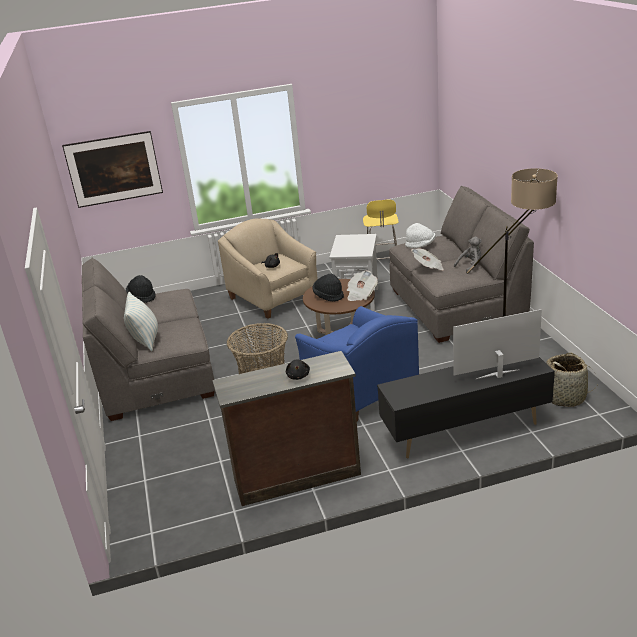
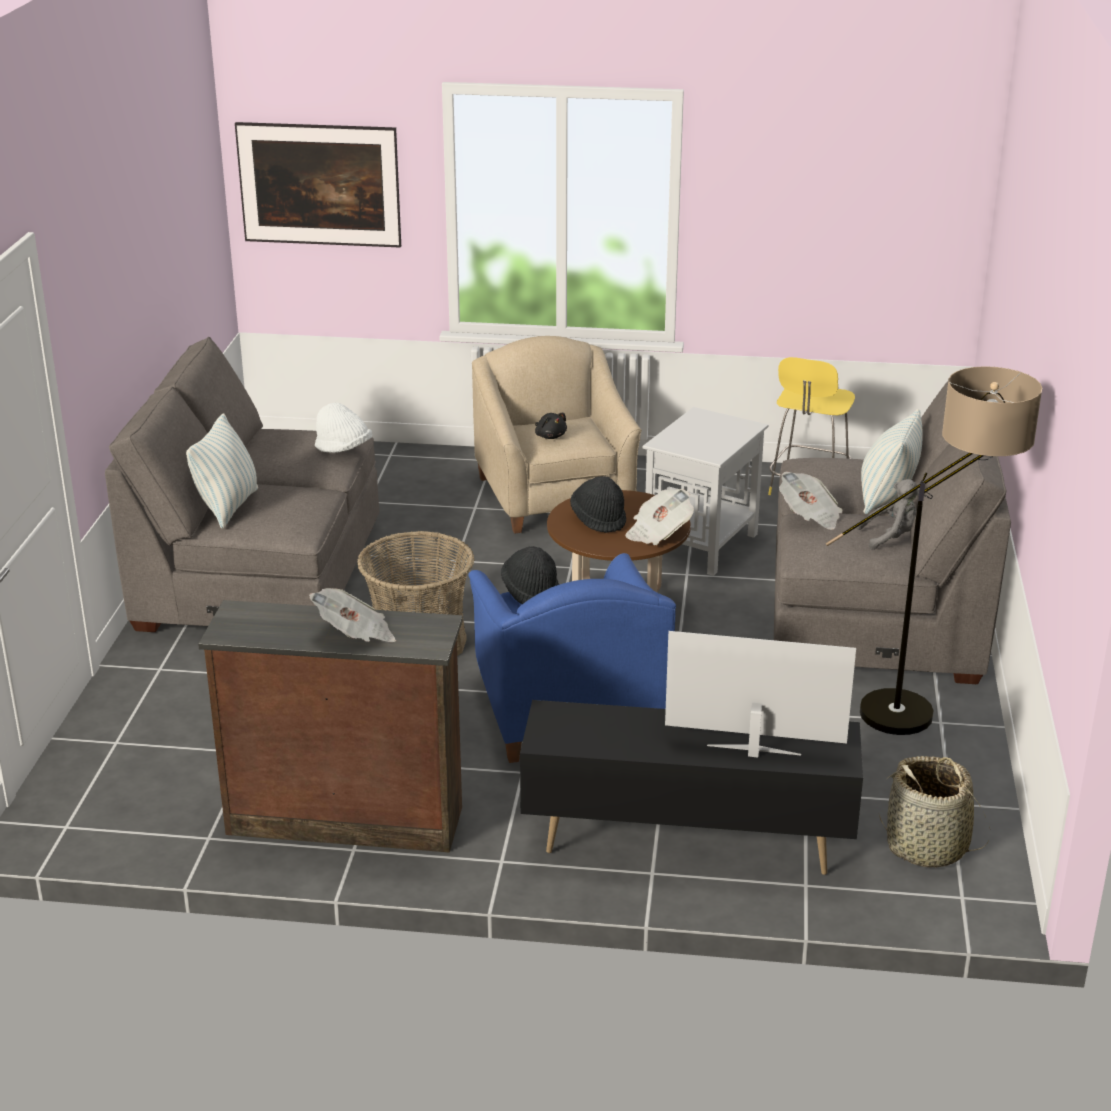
camera: 20 degrees right, 0 degrees up
black hat [126,275,156,303] -> black hat moved to [501,546,559,604]
black plush toy [286,359,310,380] -> newspaper [309,588,396,642]
white hat [405,223,436,248] -> white hat moved to [315,403,372,453]
none -> pillow [861,409,922,514]

